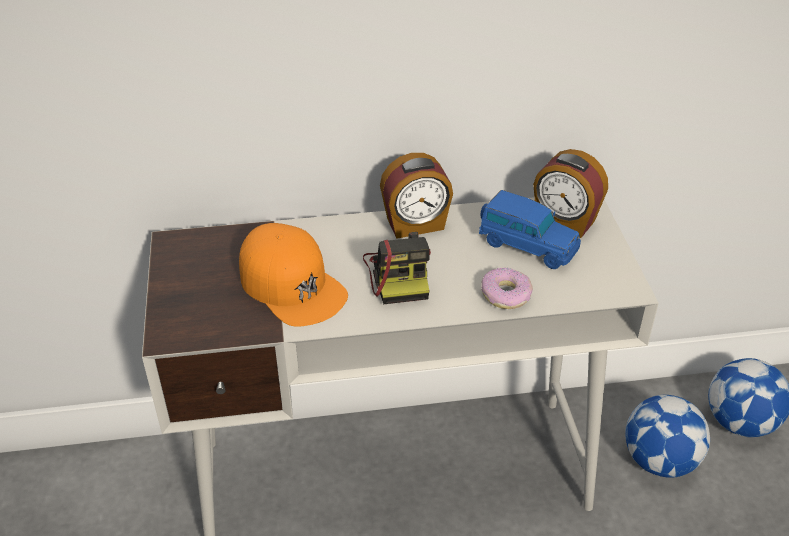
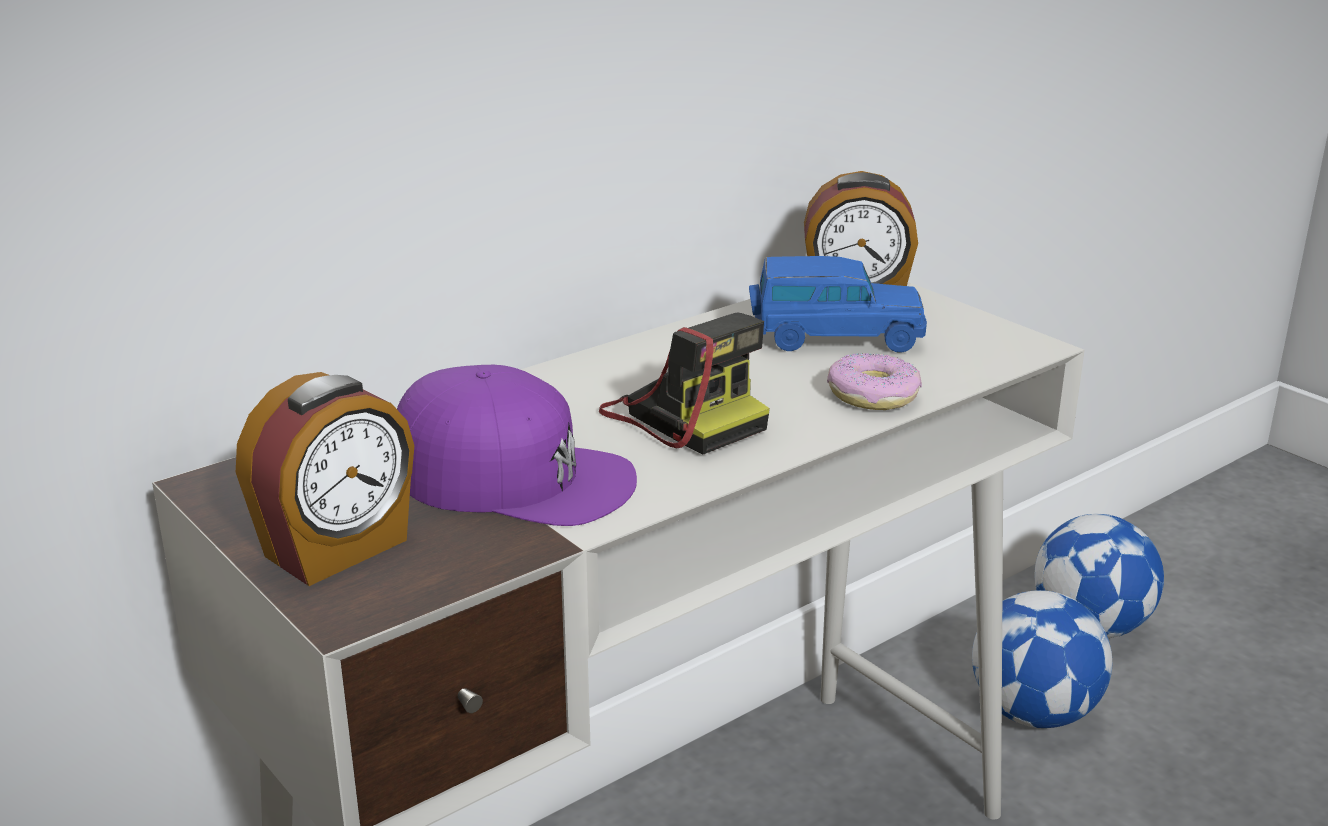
camera: 30 degrees left, 15 degrees down
orange cap [239,223,348,327] -> purple cap [397,365,637,526]
alarm clock [380,153,453,239] -> alarm clock moved to [236,372,414,586]

